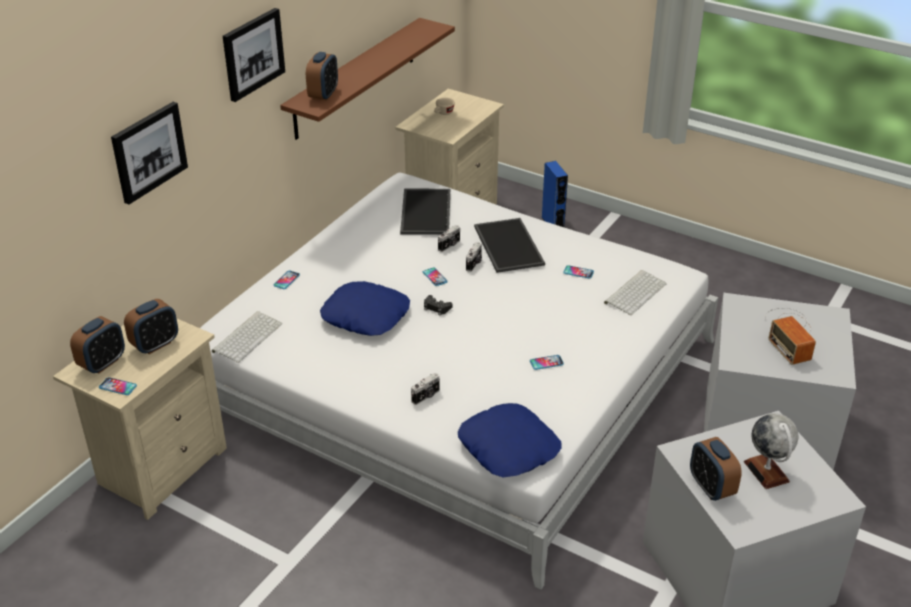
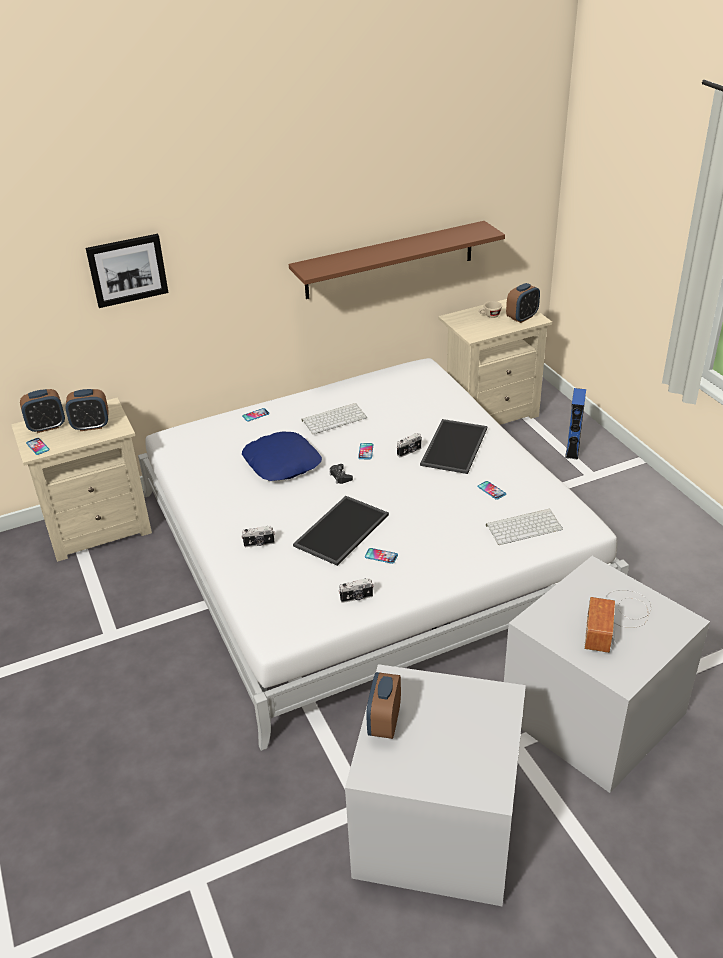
camera: 35 degrees right, 0 degrees up
keyboard [212,311,282,363] -> keyboard moved to [302,403,367,434]
picture [223,8,285,102] -> none
alarm clock [306,52,338,101] -> alarm clock moved to [506,283,540,323]
tray [400,189,450,235] -> tray moved to [293,496,389,566]
camera [438,225,460,252] -> camera moved to [339,578,374,603]
blue pillow [458,403,562,477] -> none
globe [744,413,798,489] -> none

